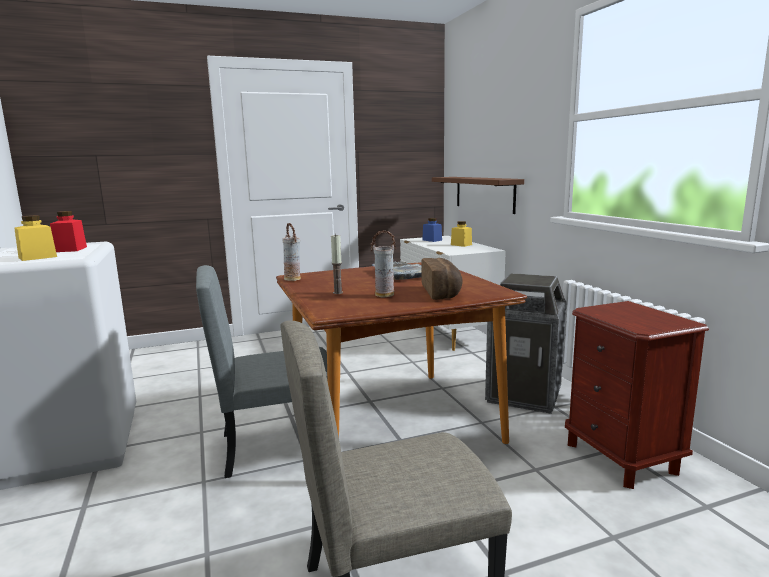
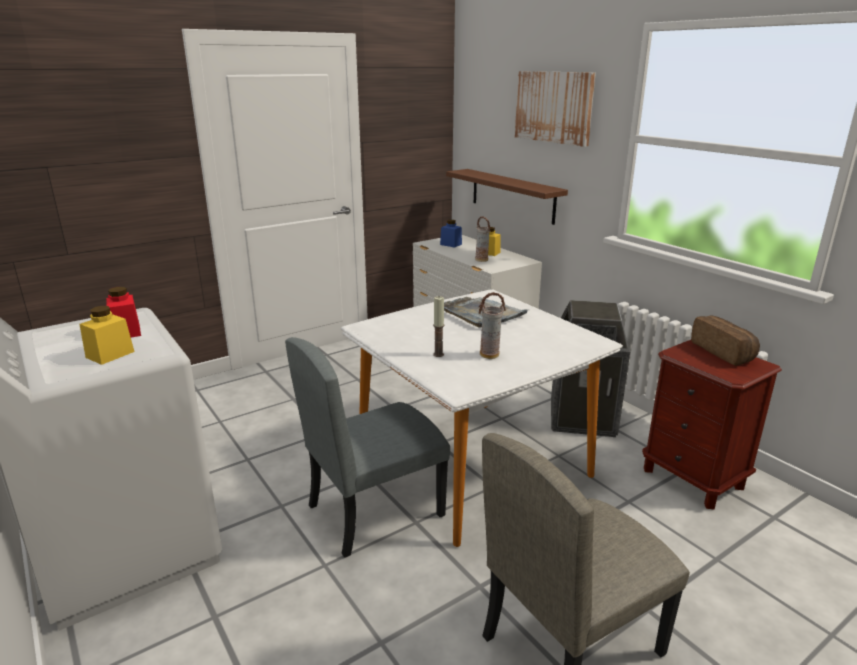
camera: 15 degrees left, 10 degrees up
brown dining table [276,262,527,444] -> white dining table [341,289,623,547]
vase [283,223,301,281] -> vase moved to [475,216,491,262]
bread [421,258,463,300] -> bread moved to [691,315,760,366]
none -> picture [515,71,596,147]

